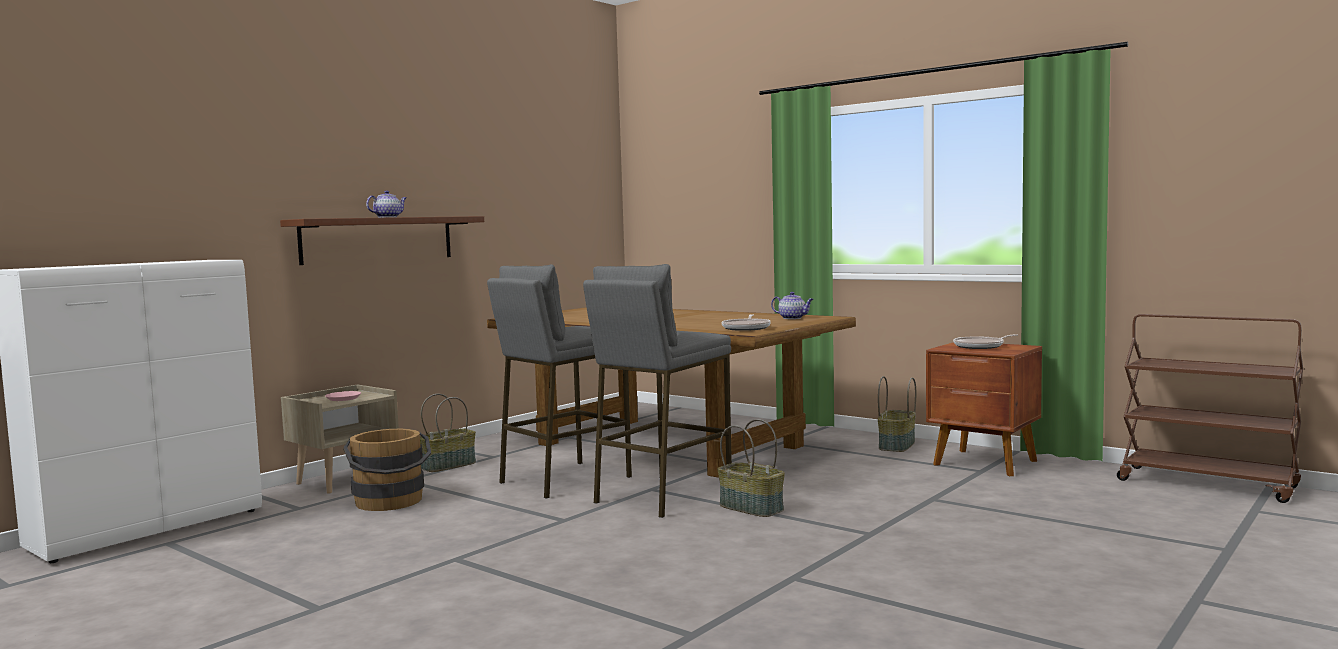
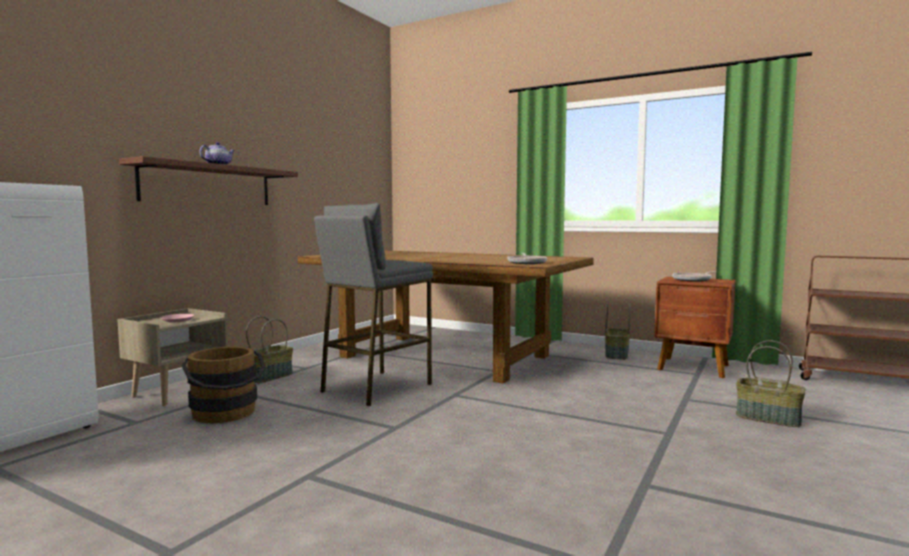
camera: 10 degrees left, 0 degrees up
grey stool [583,264,732,518] -> none
basket [717,419,785,517] -> basket moved to [736,340,806,427]
teapot [771,292,814,319] -> none

